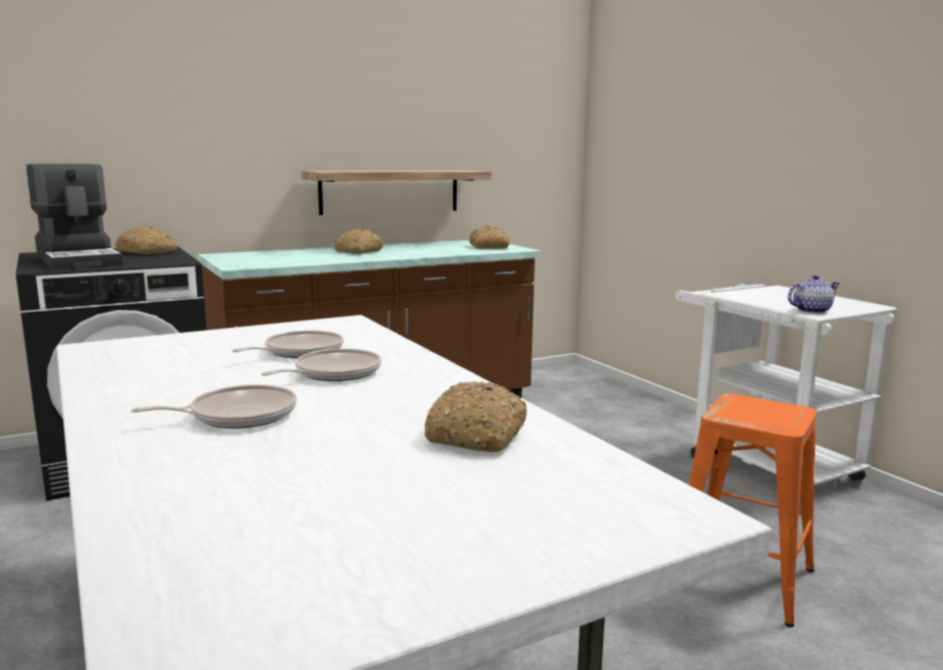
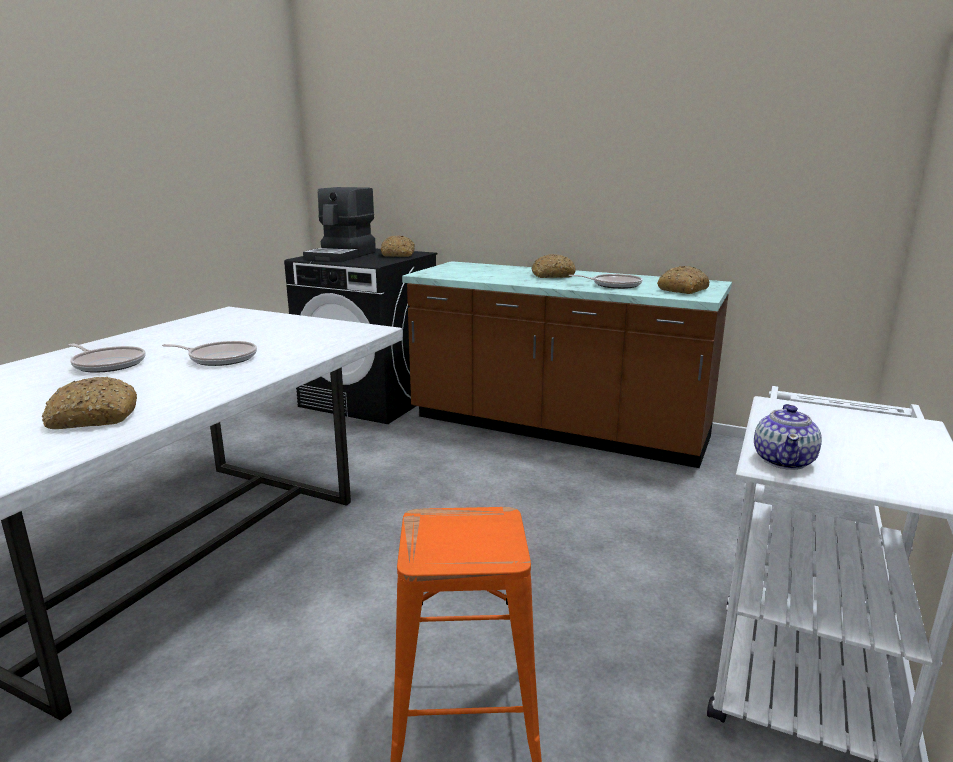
camera: 55 degrees right, 5 degrees up
frying pan [232,330,344,358] -> frying pan moved to [569,274,643,289]
shelf [302,170,492,215] -> none
teapot [788,275,840,313] -> teapot turned 75 degrees clockwise [754,404,822,470]

